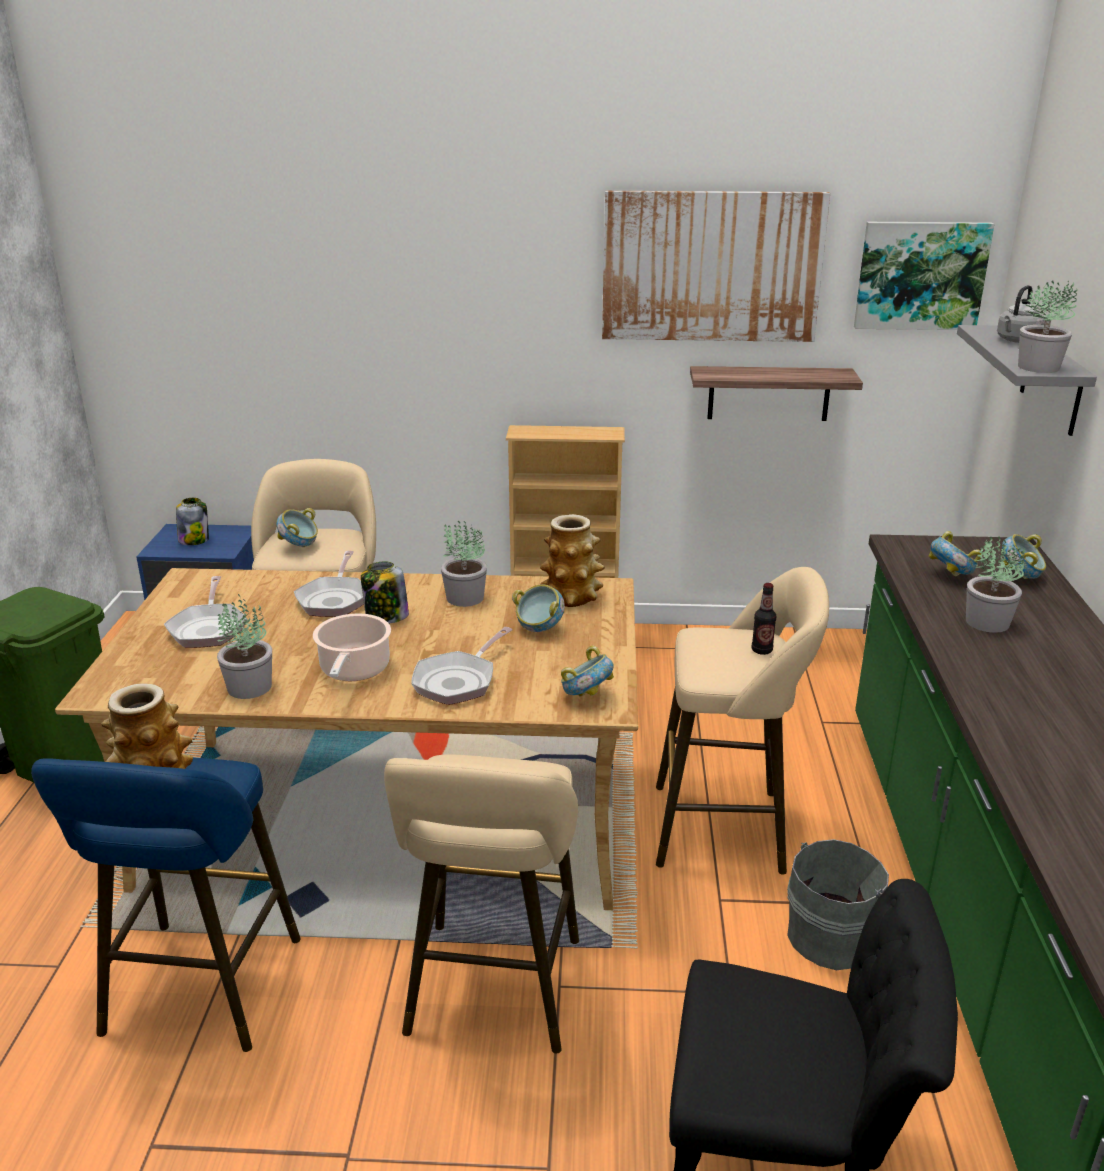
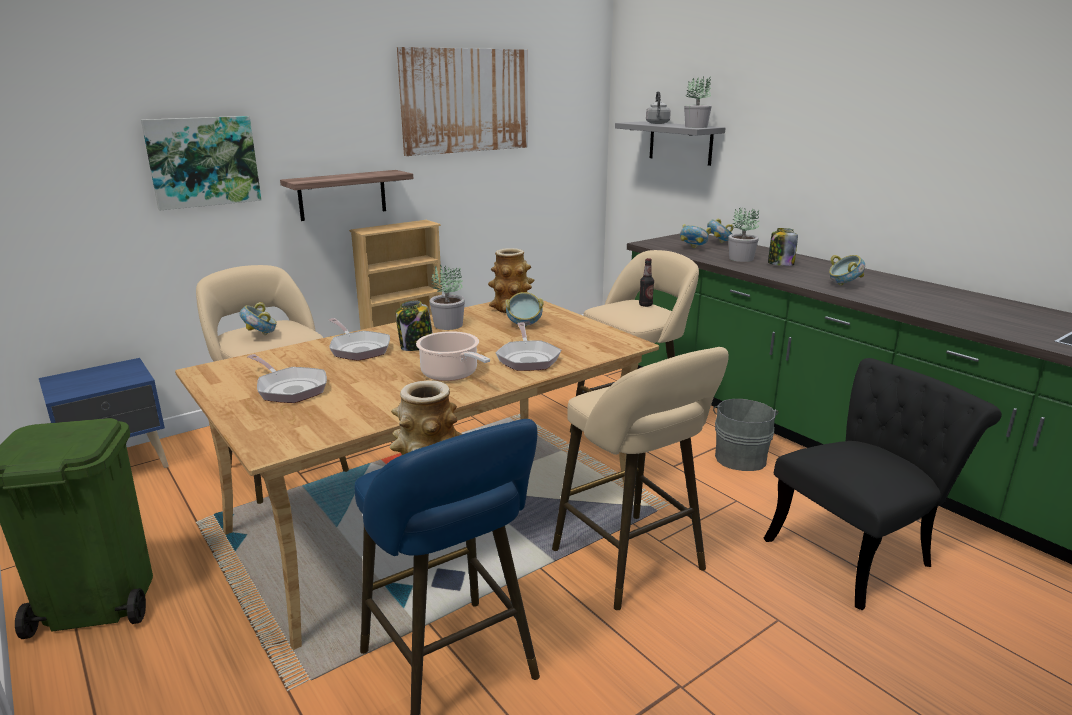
camera: 40 degrees left, 5 degrees down
jar [176,498,209,545] -> jar moved to [768,228,798,266]
potted plant [217,594,272,699] -> none
bowl [561,646,614,697] -> bowl moved to [829,255,865,286]
shelf [690,366,863,421] -> shelf moved to [280,170,413,221]
picture [854,222,994,330] -> picture moved to [141,116,261,210]

